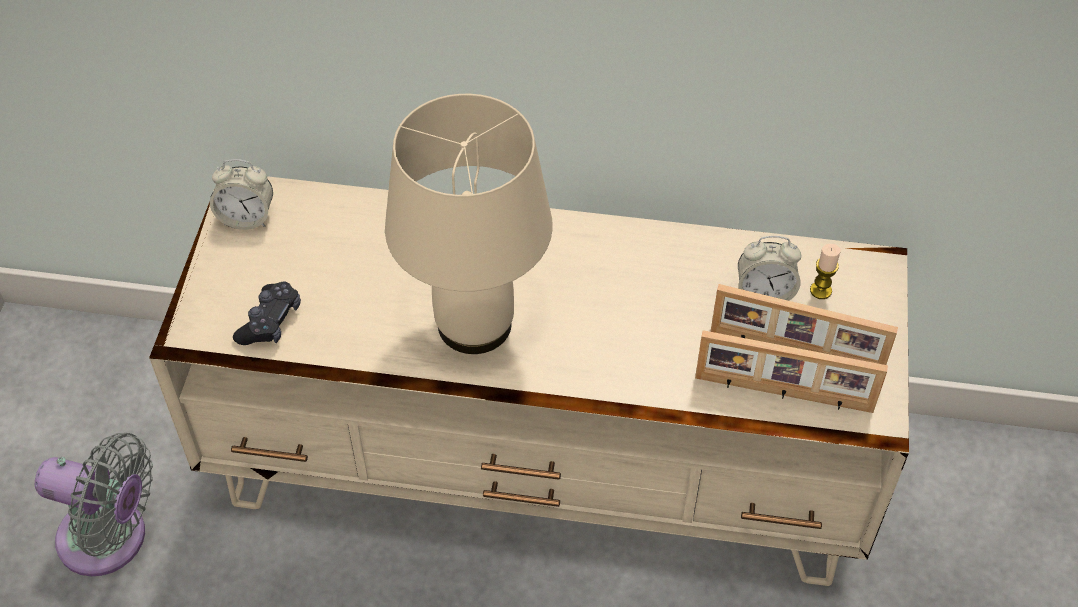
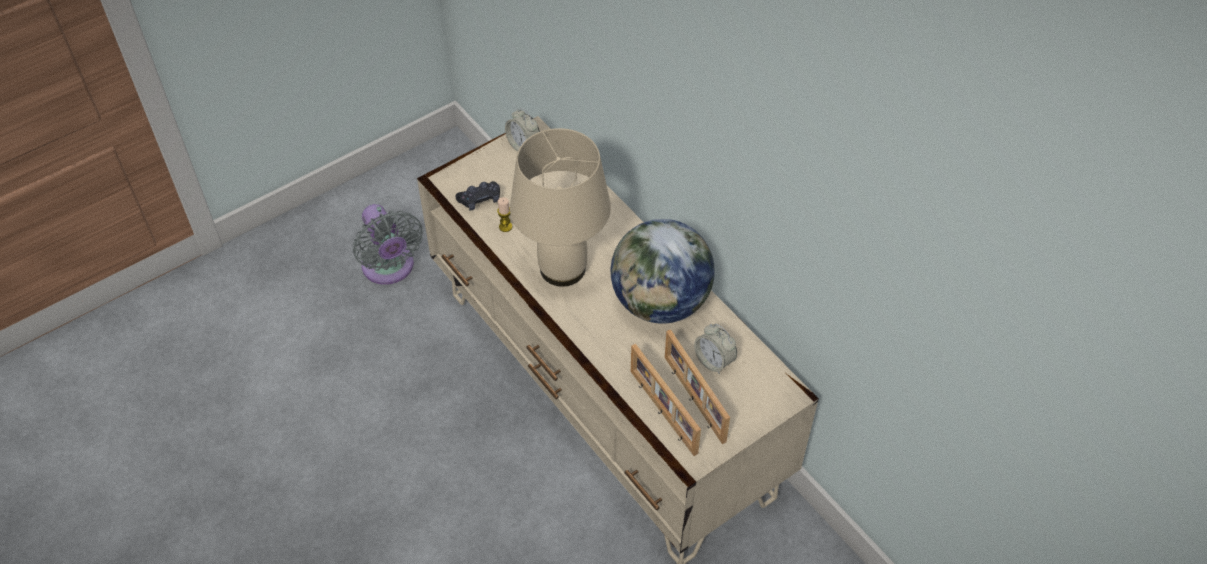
camera: 45 degrees right, 0 degrees up
candle [810,244,841,299] -> candle moved to [497,197,512,232]
none -> globe [610,219,715,324]

